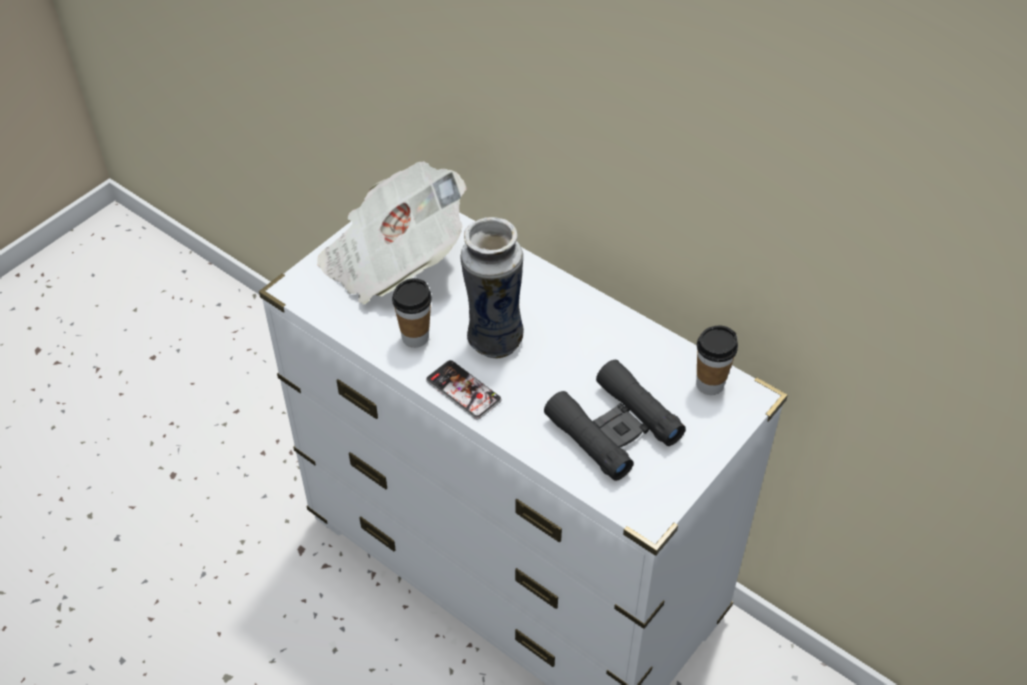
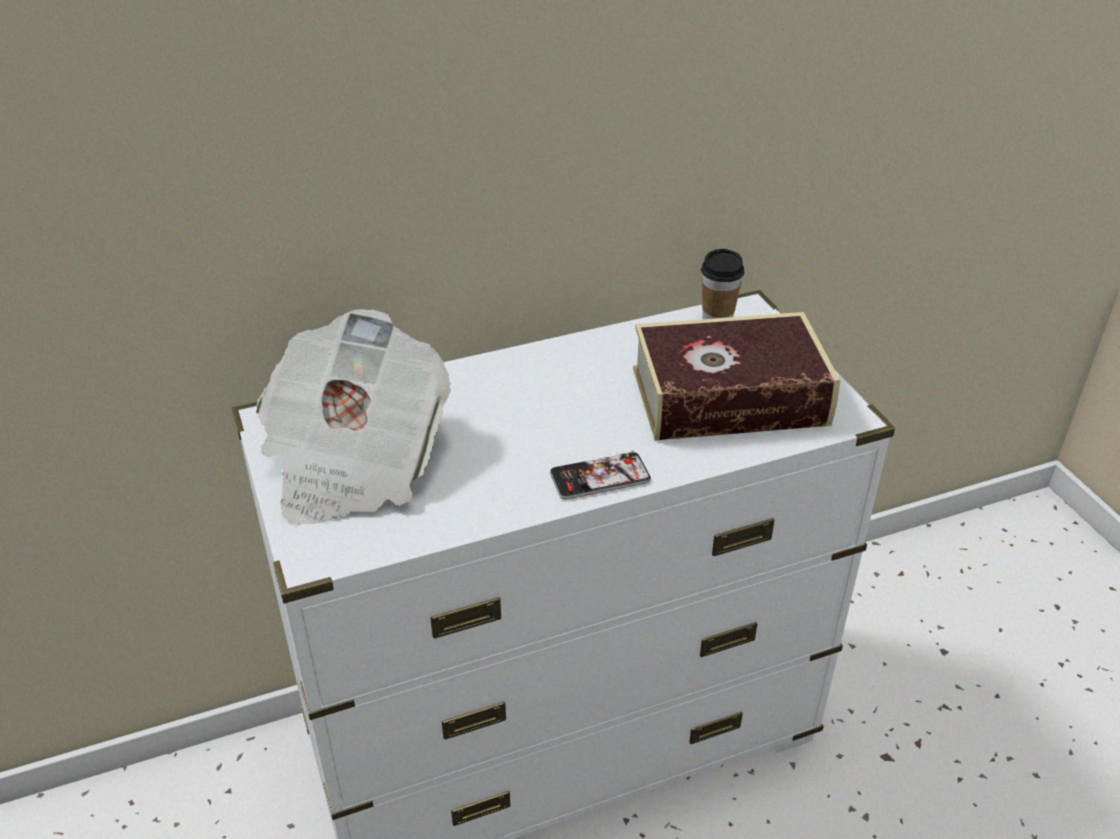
camera: 60 degrees left, 10 degrees down
cup [392,278,432,348] -> none
vase [460,217,524,358] -> none
black binoculars [544,360,686,481] -> book [633,312,840,440]

